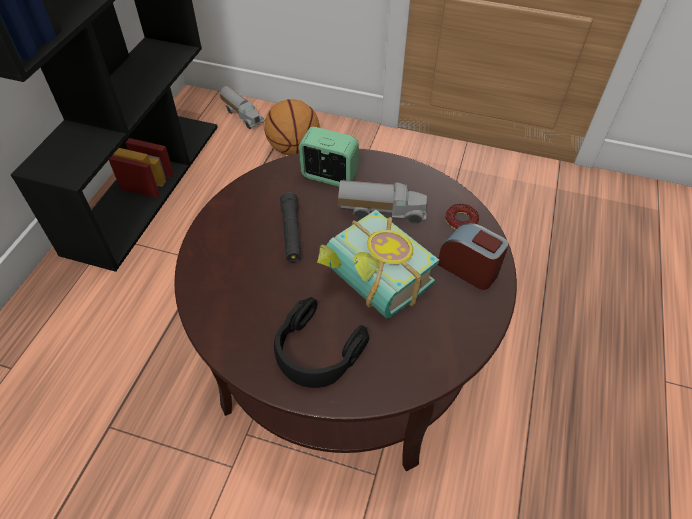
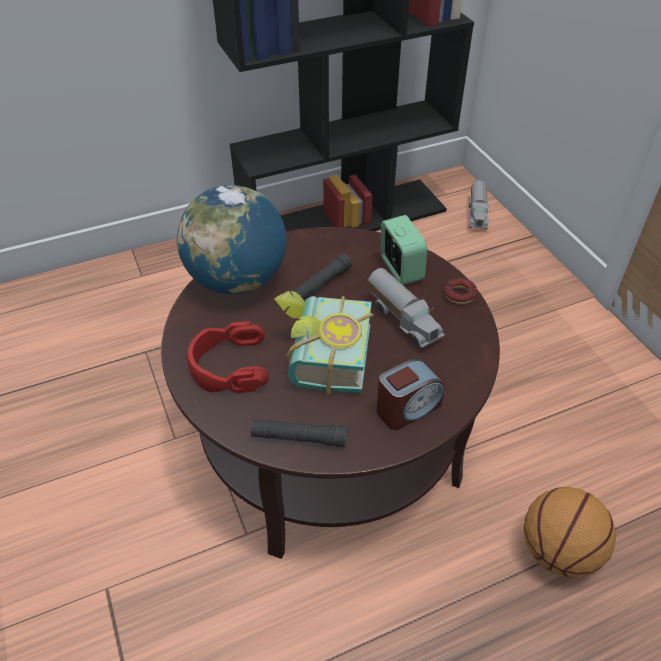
camera: 50 degrees right, 5 degrees down
basketball [264,99,320,155] -> basketball moved to [524,487,616,578]
black headphones [274,297,369,388] -> red headphones [187,321,269,394]
alarm clock [437,223,509,290] -> alarm clock turned 60 degrees clockwise [376,359,444,430]
donut [445,204,479,230] -> donut moved to [444,278,477,304]
none -> globe [177,185,286,295]
none -> black flashlight [251,419,347,447]

